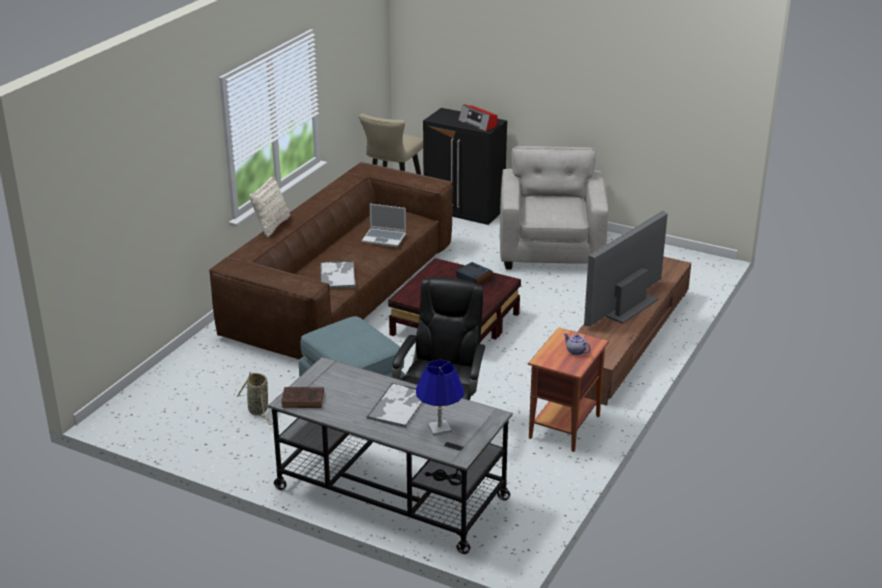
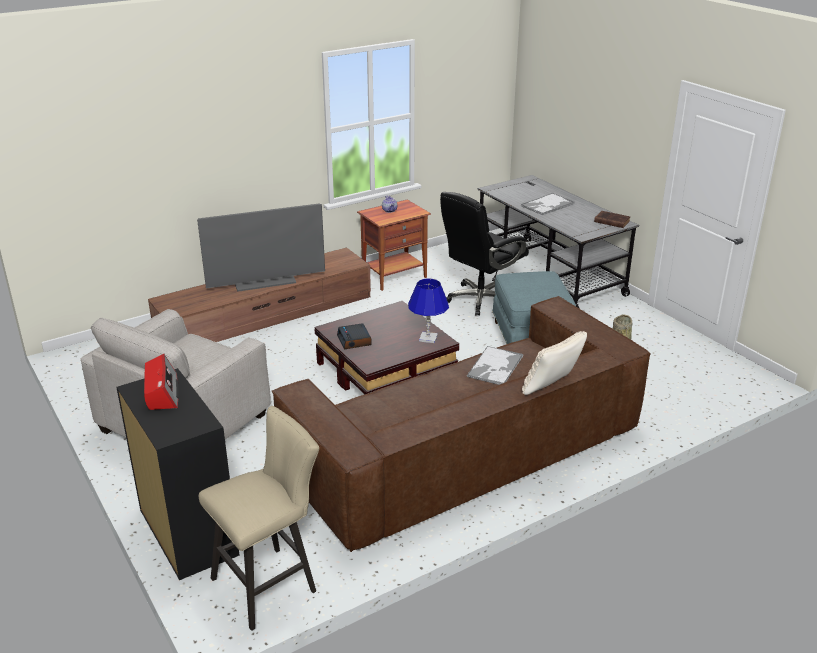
camera: 150 degrees left, 0 degrees up
laptop [362,204,406,247] -> none
blue table lamp [416,360,464,436] -> blue table lamp moved to [408,279,449,343]

